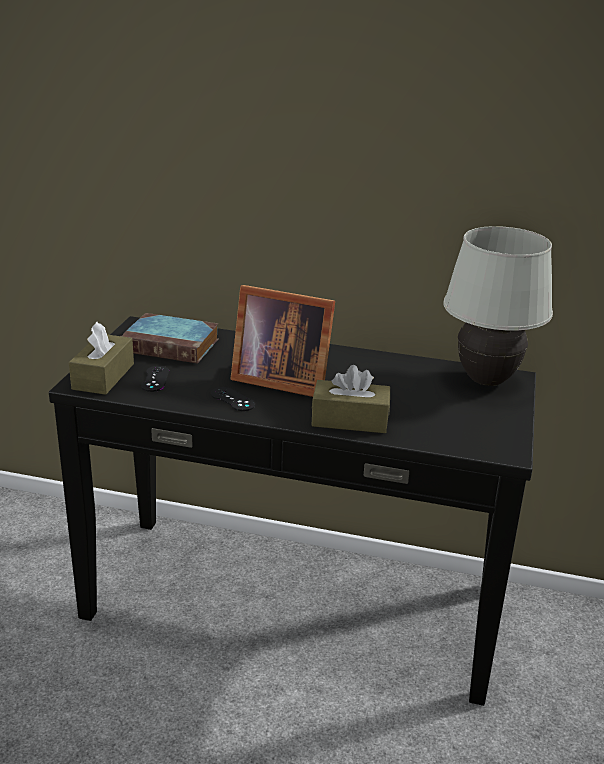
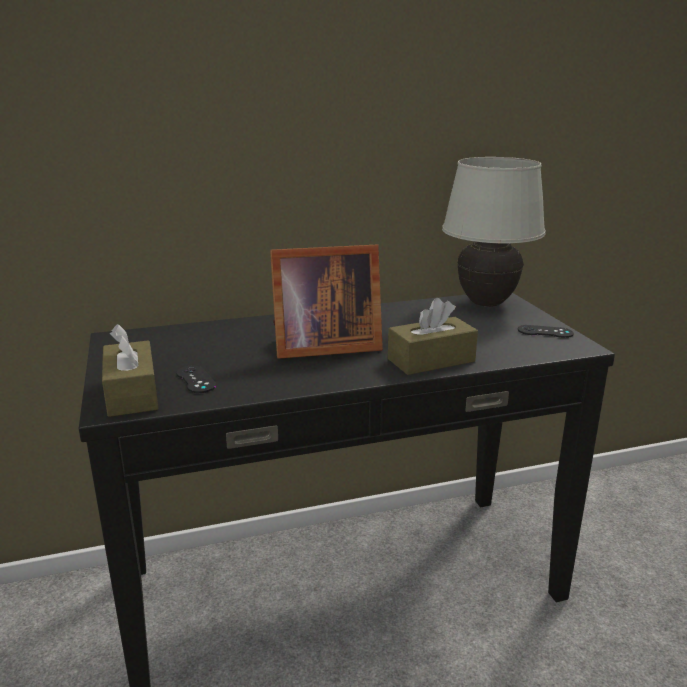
camera: 30 degrees left, 5 degrees down
book [122,313,218,363] -> none
black game controller [211,387,255,411] -> black game controller moved to [518,325,574,338]

